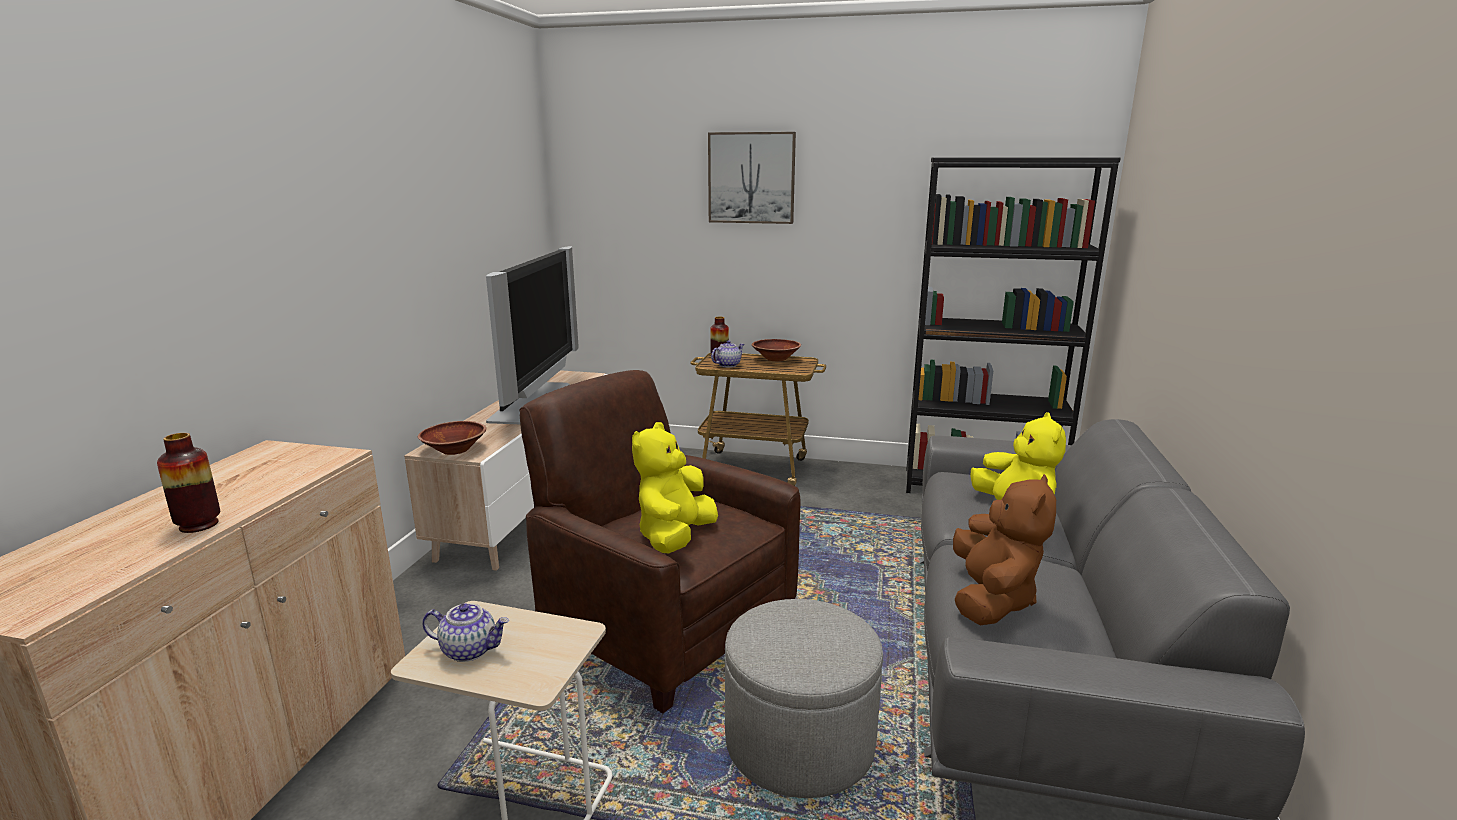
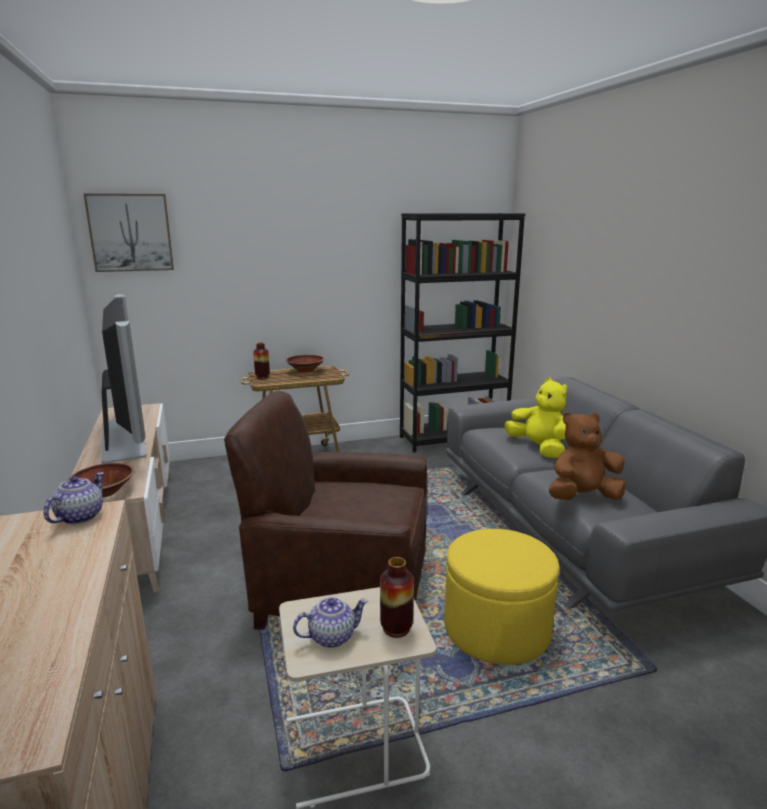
camera: 30 degrees left, 0 degrees up
vase [157,433,220,533] -> vase moved to [380,557,414,638]
yellow plush toy [632,422,718,554] -> none
picture [708,132,796,224] -> picture moved to [84,194,174,272]
teapot [711,340,744,368] -> teapot moved to [44,472,104,524]
grey ottoman [725,599,883,798] -> yellow ottoman [444,529,559,665]
brown plush toy [953,474,1056,625] -> brown plush toy turned 90 degrees counterclockwise [549,412,626,500]

